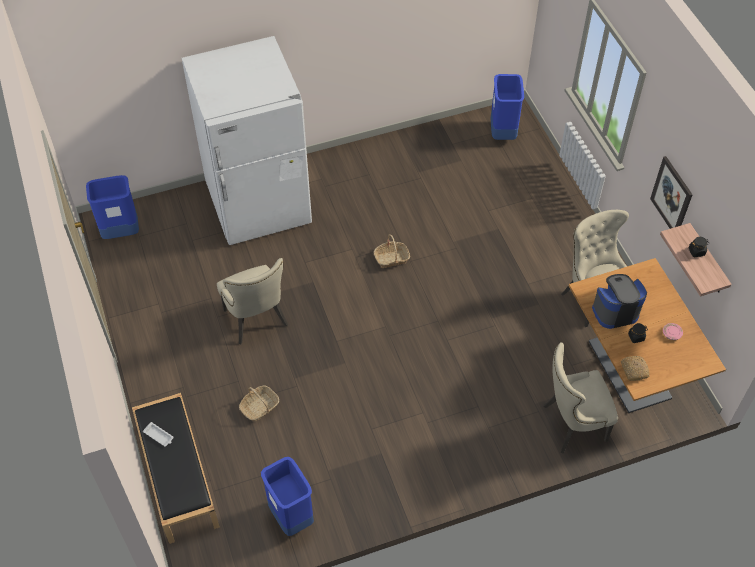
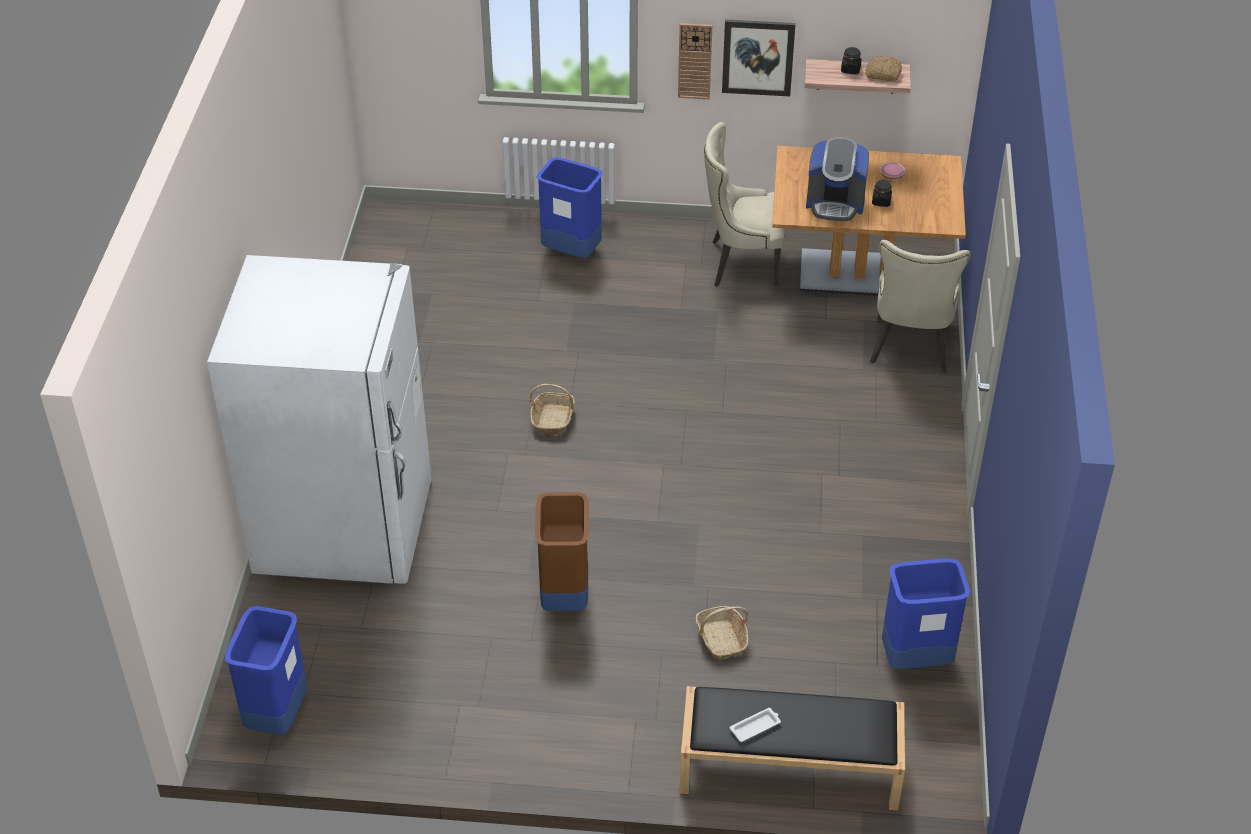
camera: 65 degrees left, 10 degrees down
beige chair [217,258,288,344] -> brown trash can [535,492,589,611]
blue trash can [491,74,524,140] -> blue trash can moved to [537,157,603,258]
coffee machine [592,274,647,329] -> coffee machine turned 90 degrees counterclockwise [806,137,869,221]
bread [621,356,649,381] -> bread moved to [865,56,902,81]
none -> wall clock [678,23,712,99]

